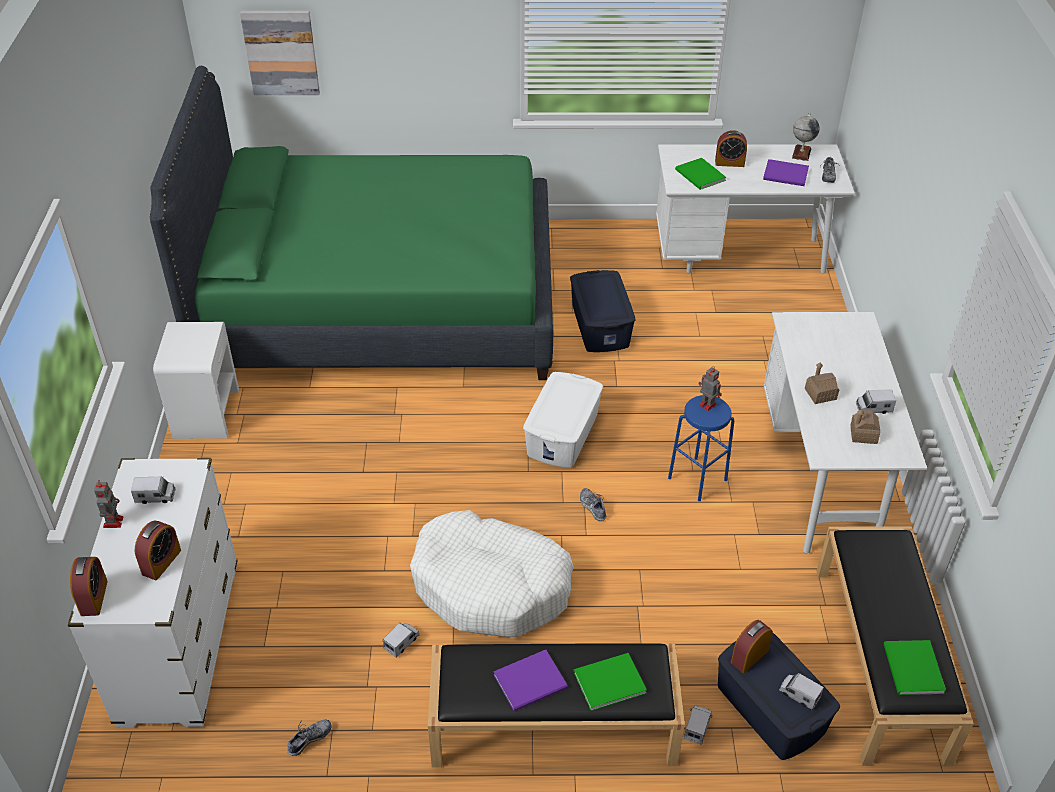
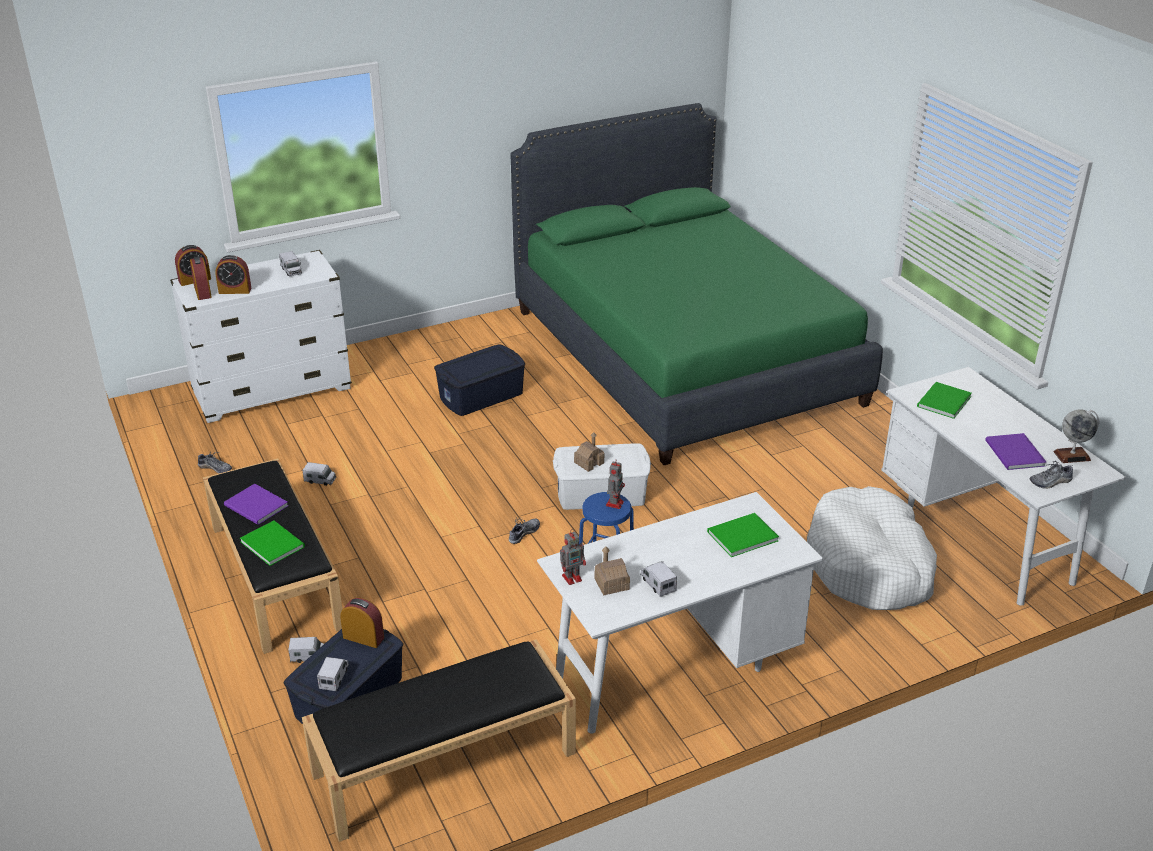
camera: 65 degrees right, 10 degrees down
toy robot [94,480,123,528] -> toy robot moved to [560,530,586,585]
white nightstand [153,322,239,439] -> none
picture [240,11,320,95] -> none
white dog bed [410,510,574,637] -> white dog bed moved to [807,486,937,610]
blue storage box [570,270,636,352] -> blue storage box moved to [434,344,525,416]
alarm clock [715,130,747,167] -> alarm clock moved to [190,256,212,300]
toy house [805,363,839,404] -> toy house moved to [574,432,605,472]
green book [883,640,946,695] -> green book moved to [707,513,779,557]

